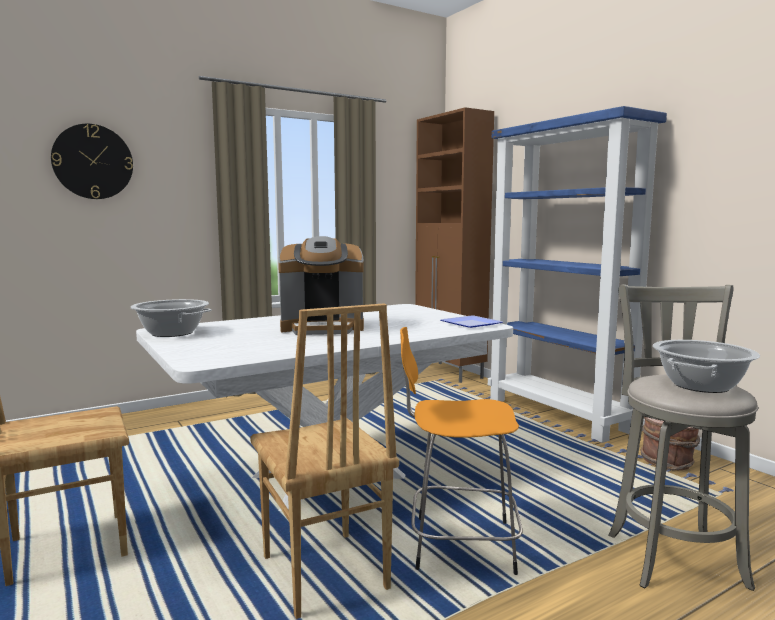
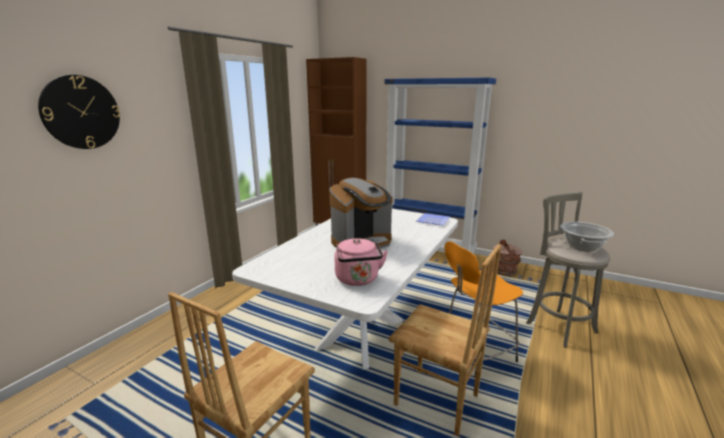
camera: 30 degrees left, 10 degrees up
cooking pot [131,299,212,337] -> none
none -> pink kettle [335,238,388,286]

